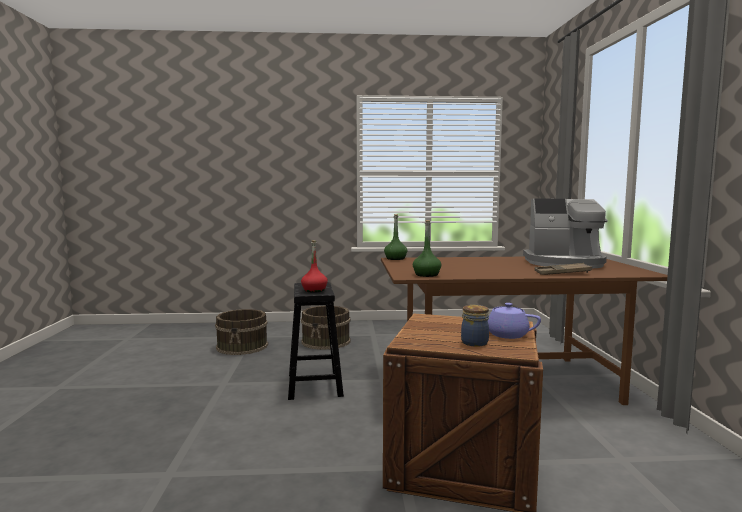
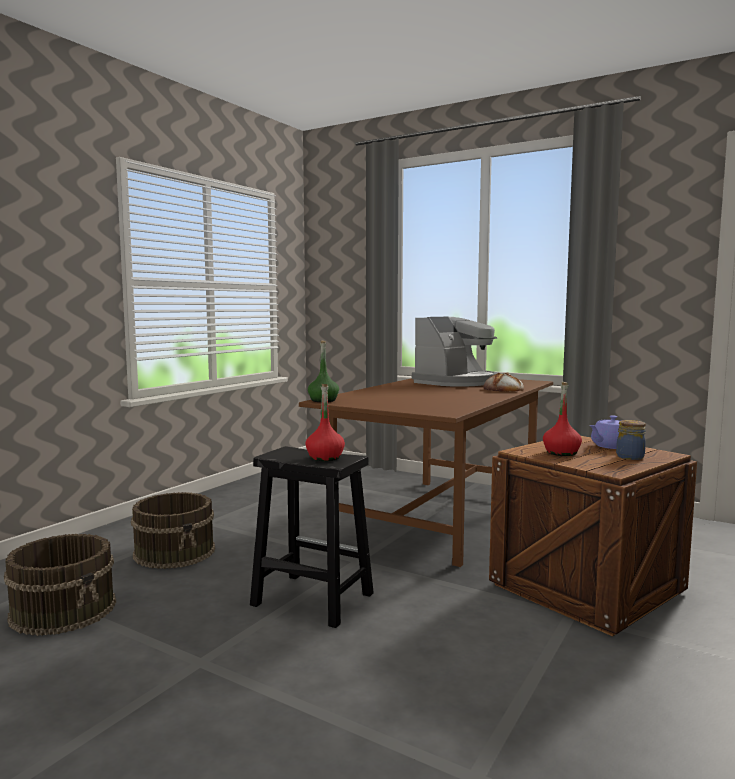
camera: 55 degrees left, 0 degrees up
green bottle [413,220,441,277] -> none
brown tray [535,263,592,275] -> bread [483,372,524,392]
none -> red bottle [543,382,582,456]

